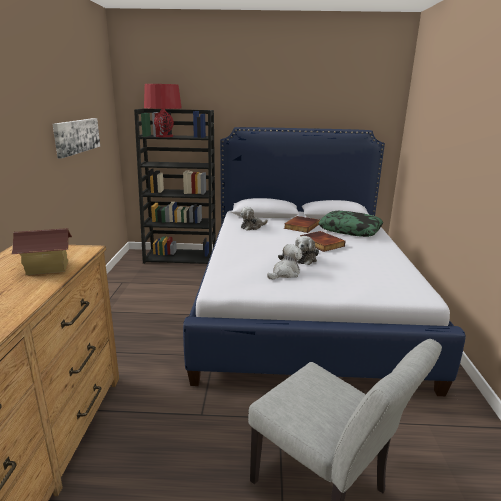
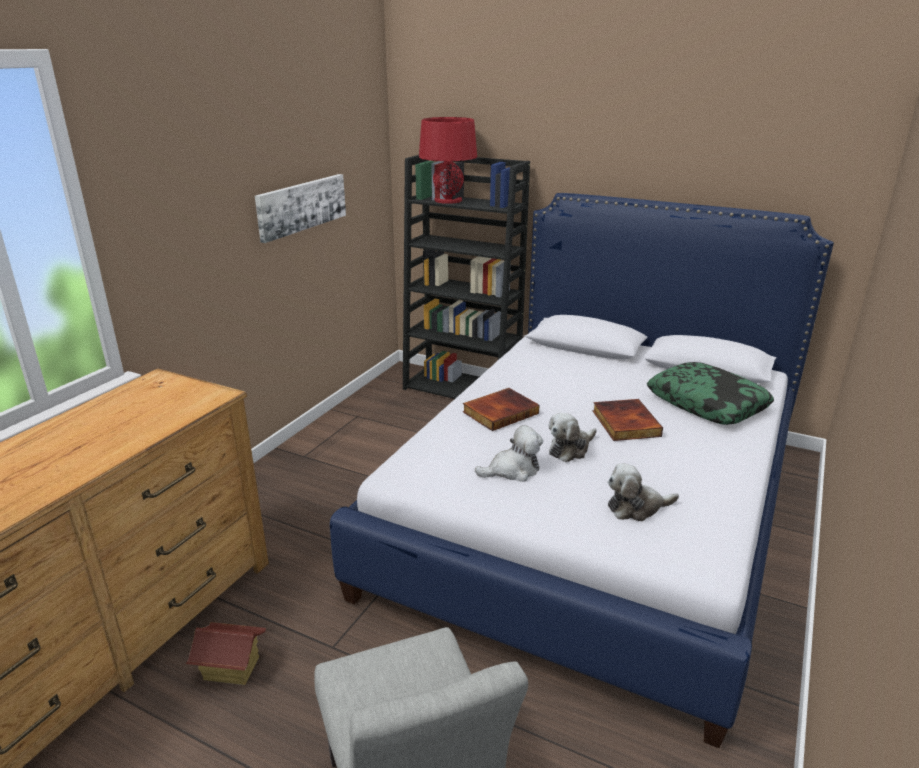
camera: 25 degrees right, 5 degrees up
toy house [12,228,72,275] -> toy house moved to [186,622,266,685]
plush toy [240,207,268,231] -> plush toy moved to [608,463,679,521]
book [284,216,320,233] -> book moved to [463,388,539,431]

